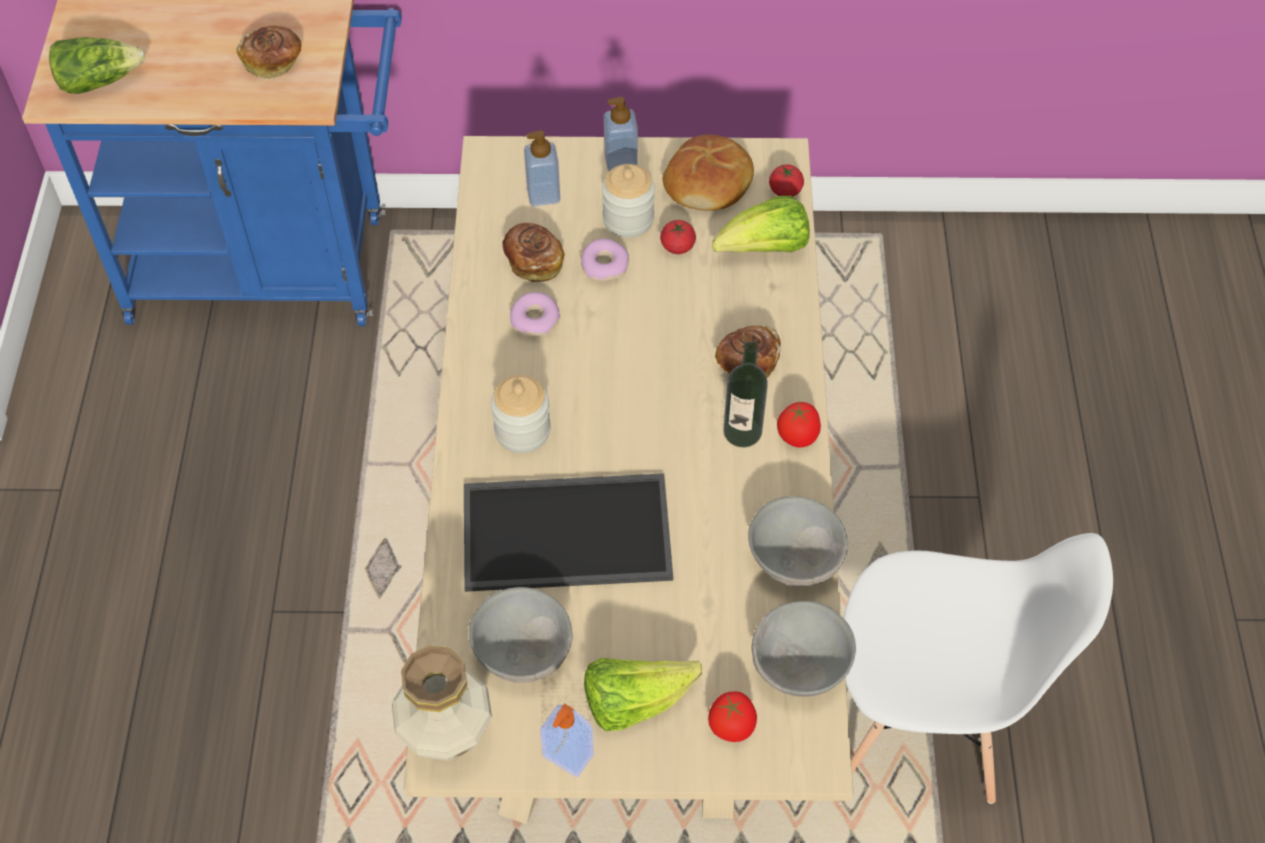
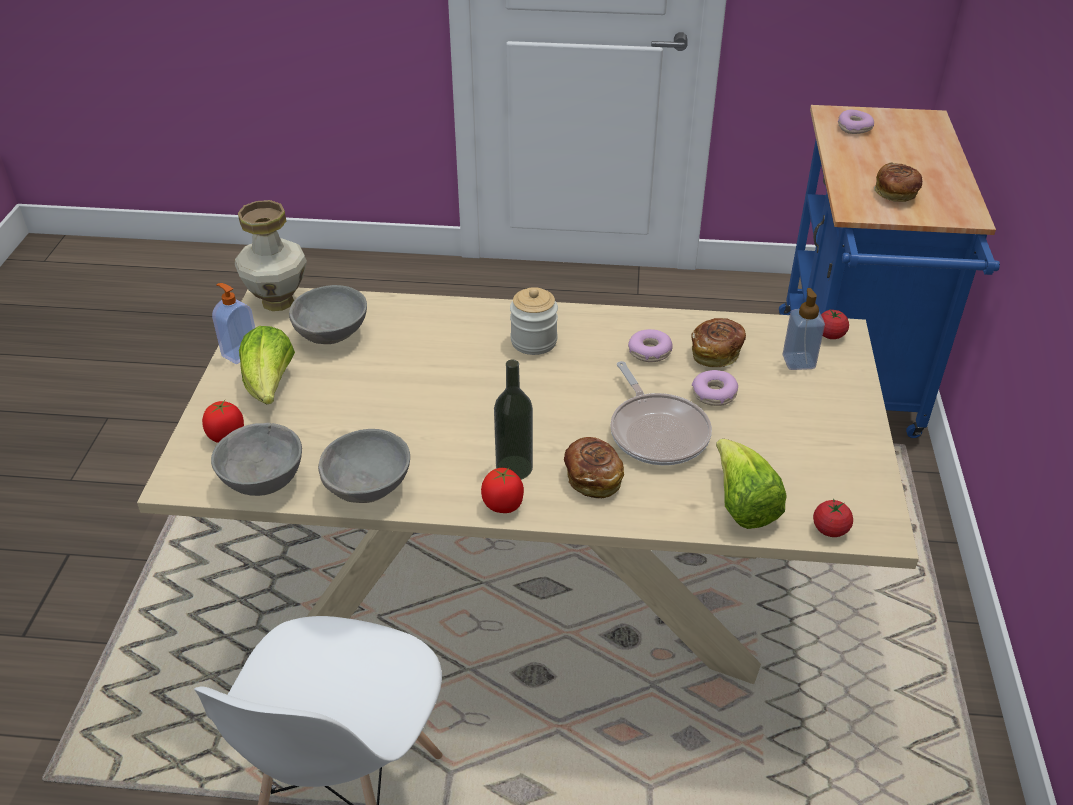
camera: 95 degrees right, 15 degrees down
lettuce [49,37,145,94] -> donut [838,110,874,134]
tray [464,473,673,592] -> none
jar [602,164,655,238] -> none
soap dispenser [604,97,638,171] -> none
tomato [660,220,696,254] -> tomato moved to [821,309,849,339]
bread [663,135,754,211] -> none
none -> frying pan [610,361,712,465]

